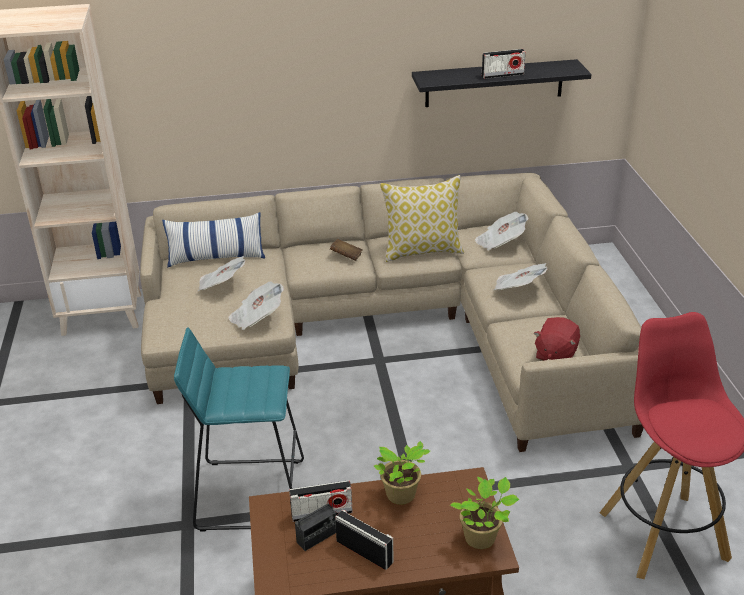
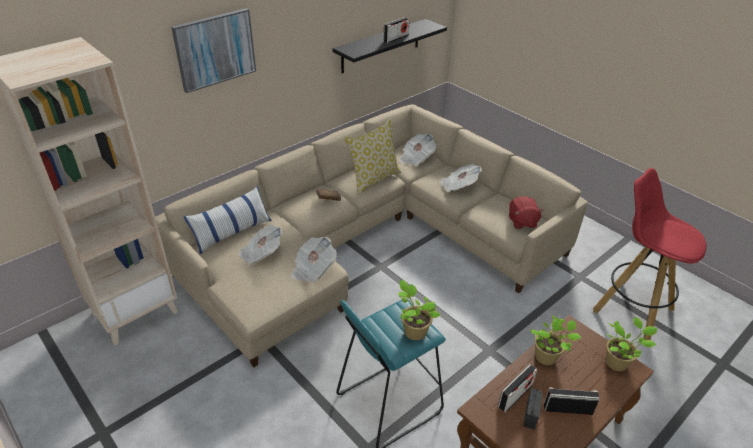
camera: 35 degrees left, 5 degrees up
none -> picture [171,8,256,93]
none -> potted plant [398,280,440,340]

